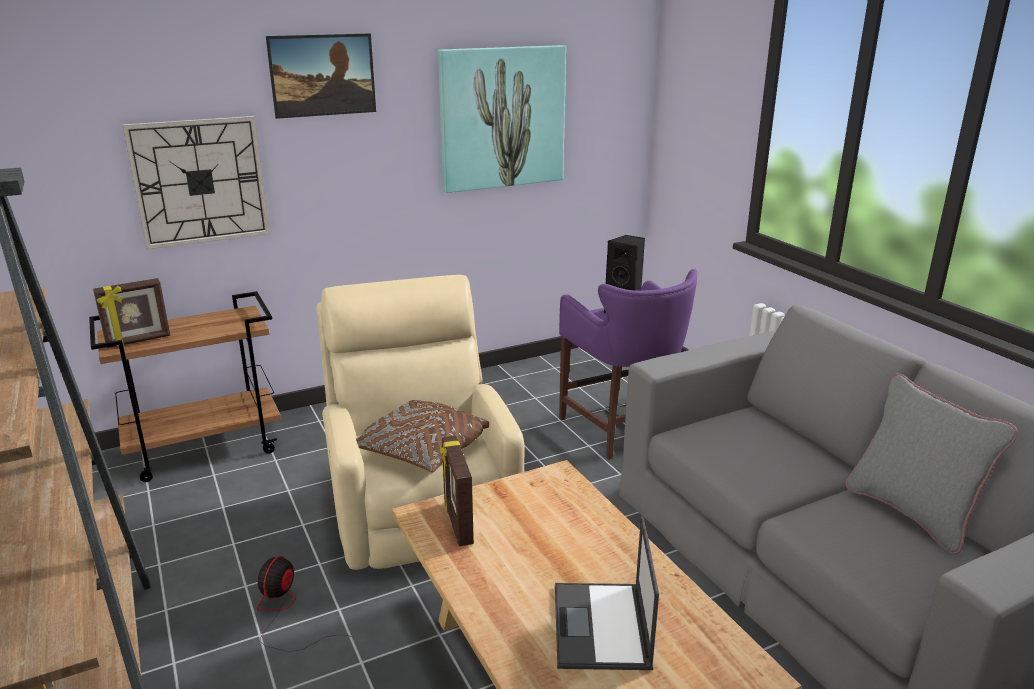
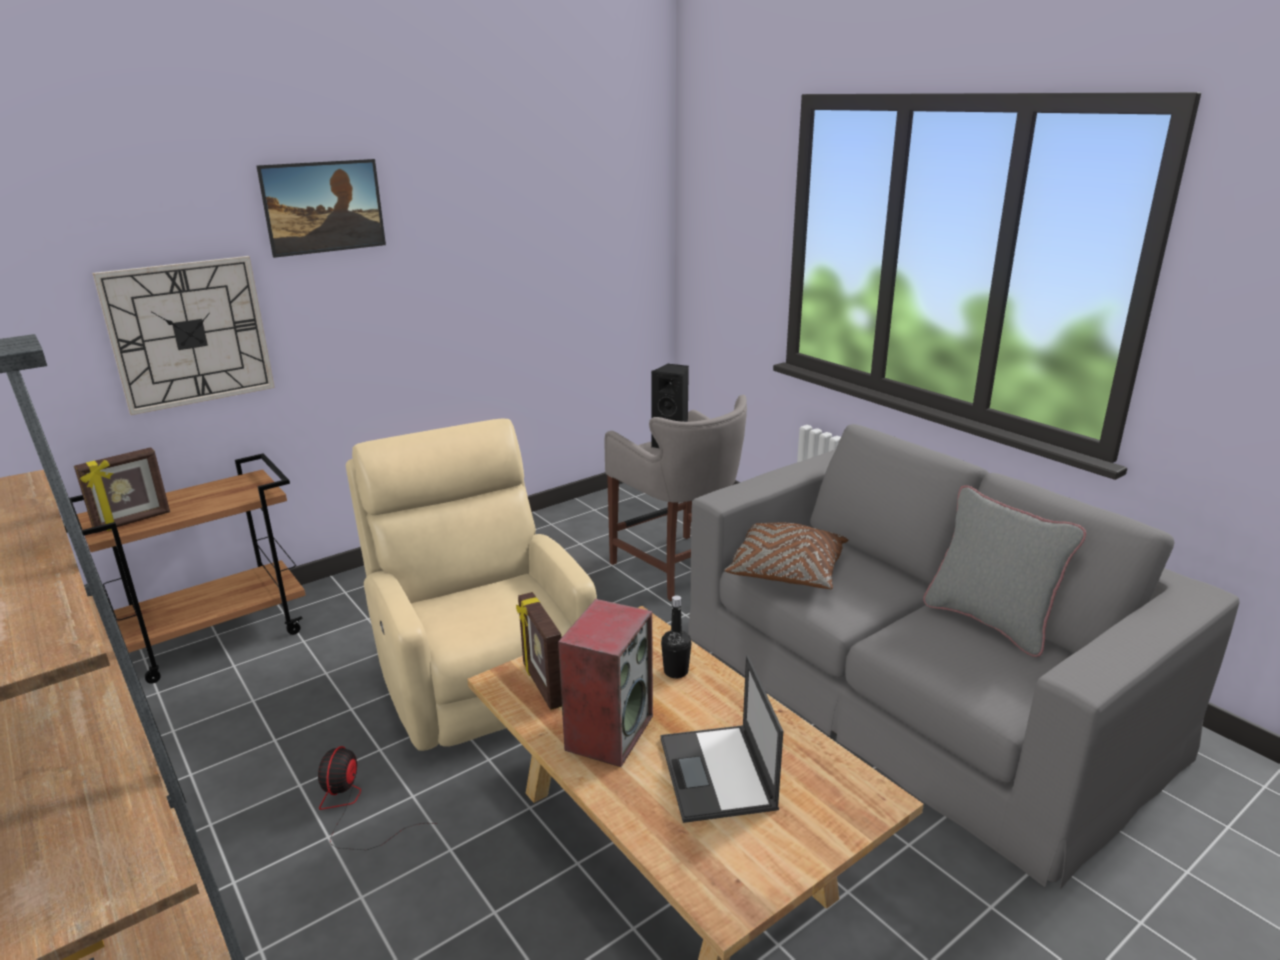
camera: 10 degrees left, 0 degrees up
brown pillow [356,400,489,473] -> brown pillow moved to [724,523,849,589]
picture [438,45,566,193] -> none
purple stool [559,269,697,460] -> grey stool [605,395,747,601]
none -> speaker [558,599,653,767]
none -> black bottle [661,595,692,678]

